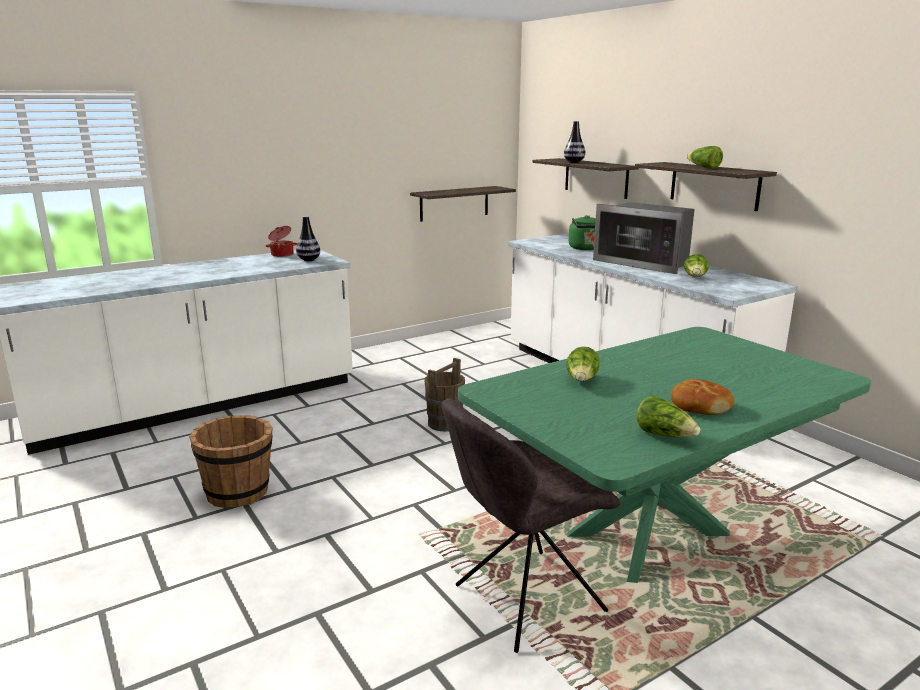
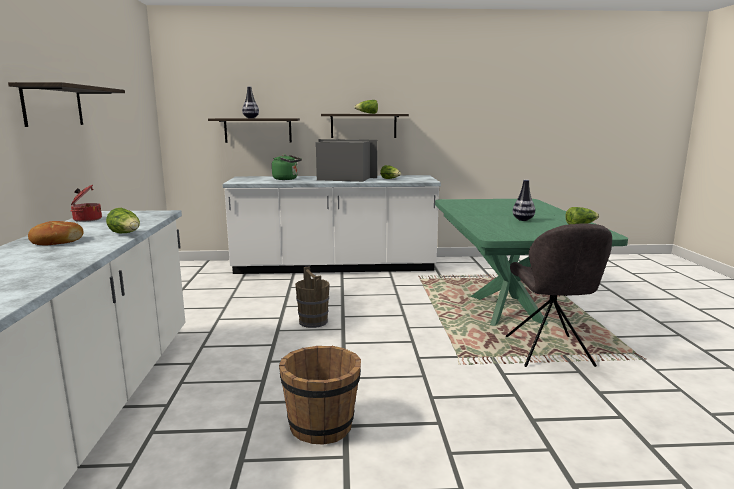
camera: 60 degrees left, 5 degrees down
vase [296,216,320,261] -> vase moved to [513,180,535,221]
shelf [410,186,516,222] -> shelf moved to [8,82,125,127]
lettuce [567,346,599,381] -> lettuce moved to [106,208,140,233]
microwave [593,202,695,274] -> microwave turned 150 degrees counterclockwise [316,139,378,182]
bread [671,379,734,415] -> bread moved to [28,221,84,245]

